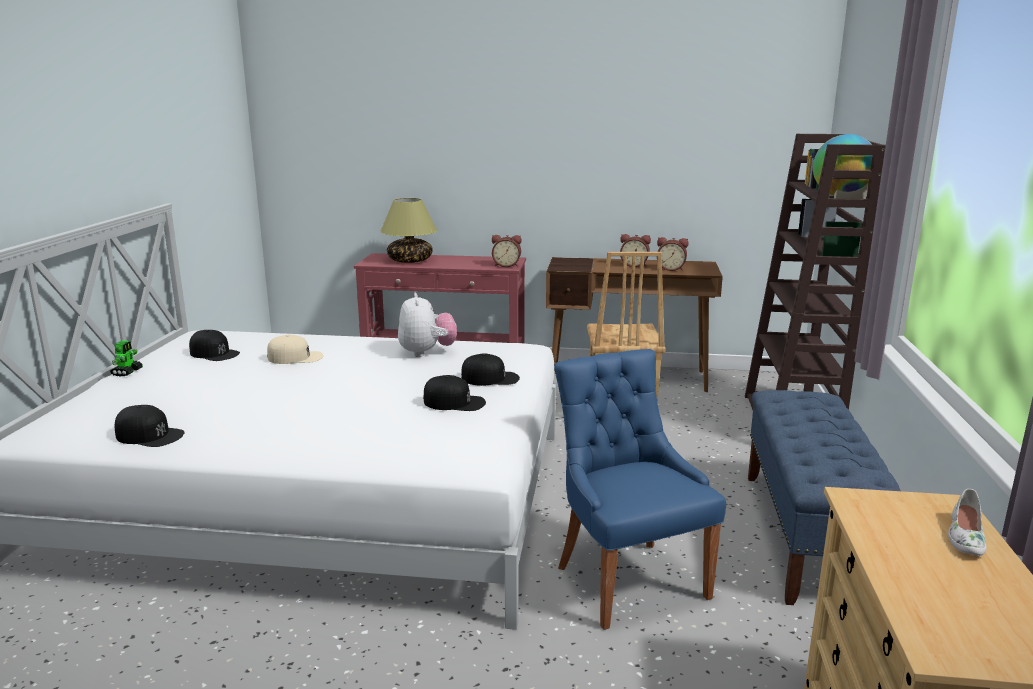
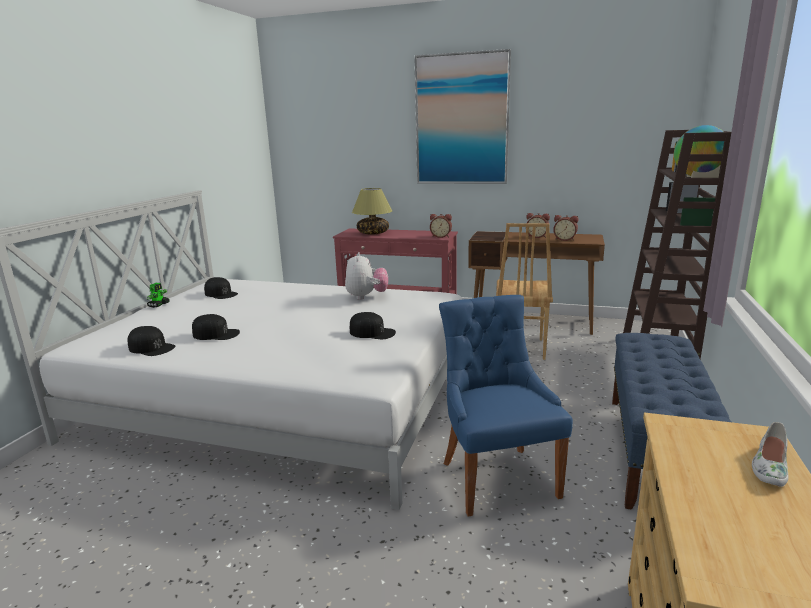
camera: 10 degrees right, 0 degrees up
beige cap [267,335,324,364] -> none
black cap [461,354,520,386] -> black cap moved to [192,314,240,340]
none -> picture [414,49,511,184]

